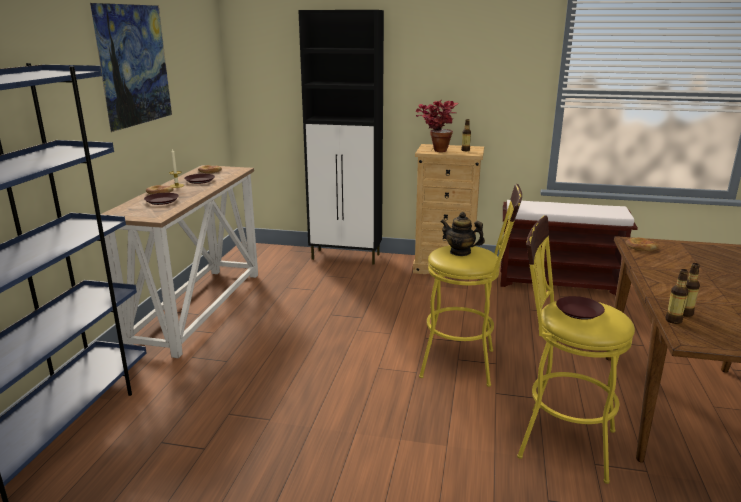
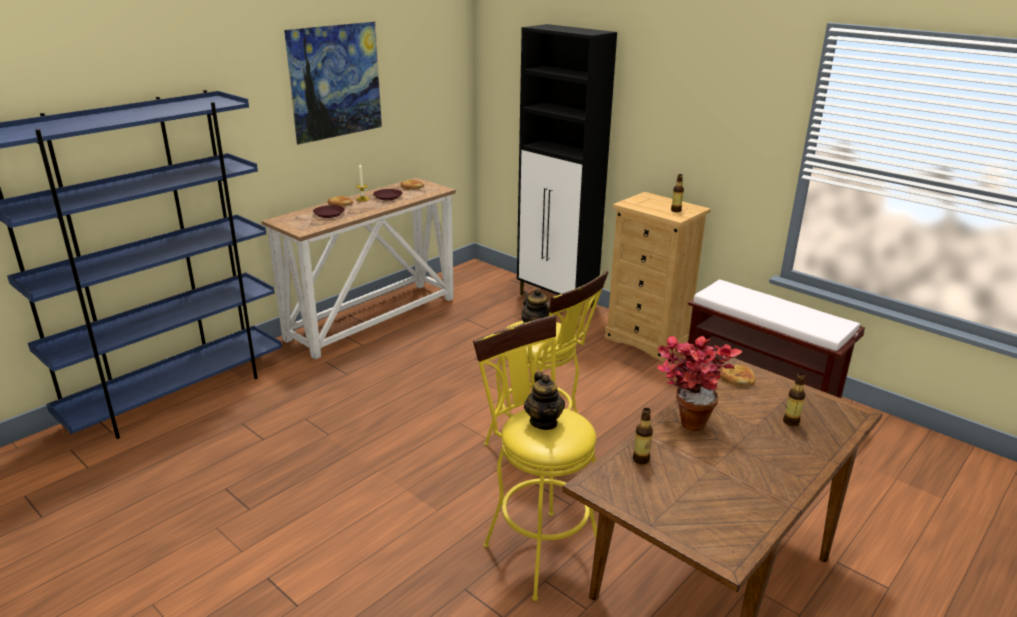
camera: 30 degrees right, 5 degrees up
potted plant [416,100,458,152] -> potted plant moved to [657,336,742,431]
brown plate [556,296,605,320] -> teapot [524,372,565,430]
bottle [665,269,689,324] -> bottle moved to [783,373,805,426]

